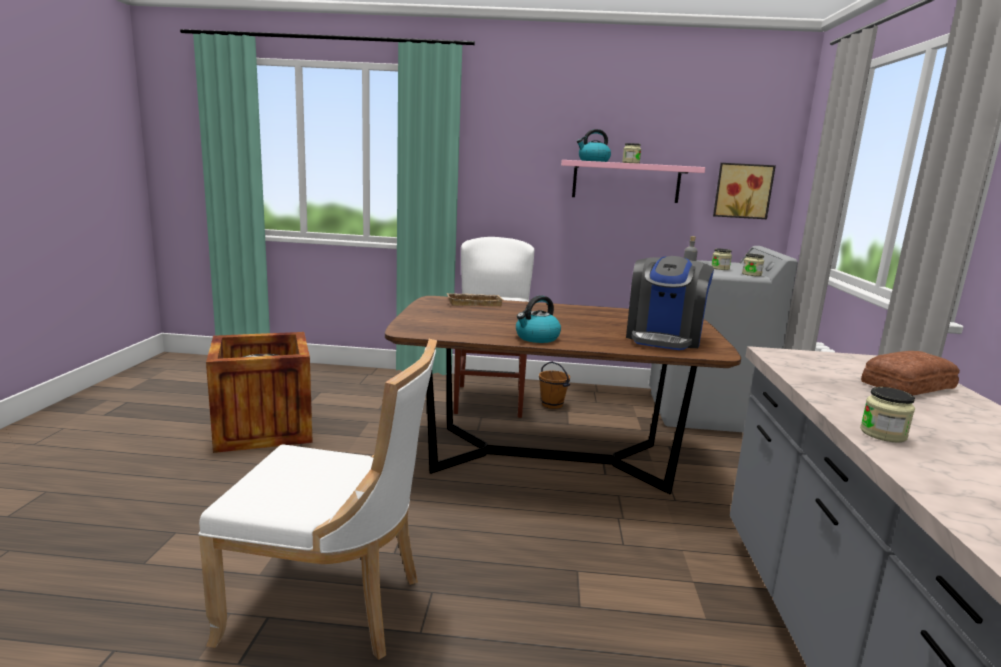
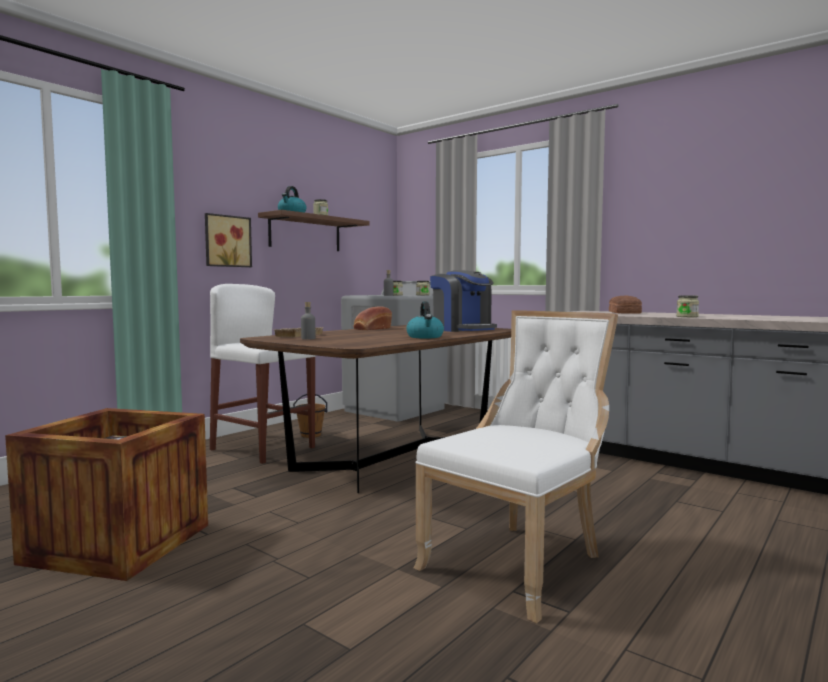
camera: 55 degrees left, 10 degrees down
pink shelf [561,160,705,203] -> brown shelf [258,210,370,251]
picture [713,163,776,219] -> picture moved to [205,213,252,267]
none -> grey bottle [301,302,315,340]
none -> bread [354,306,392,330]

